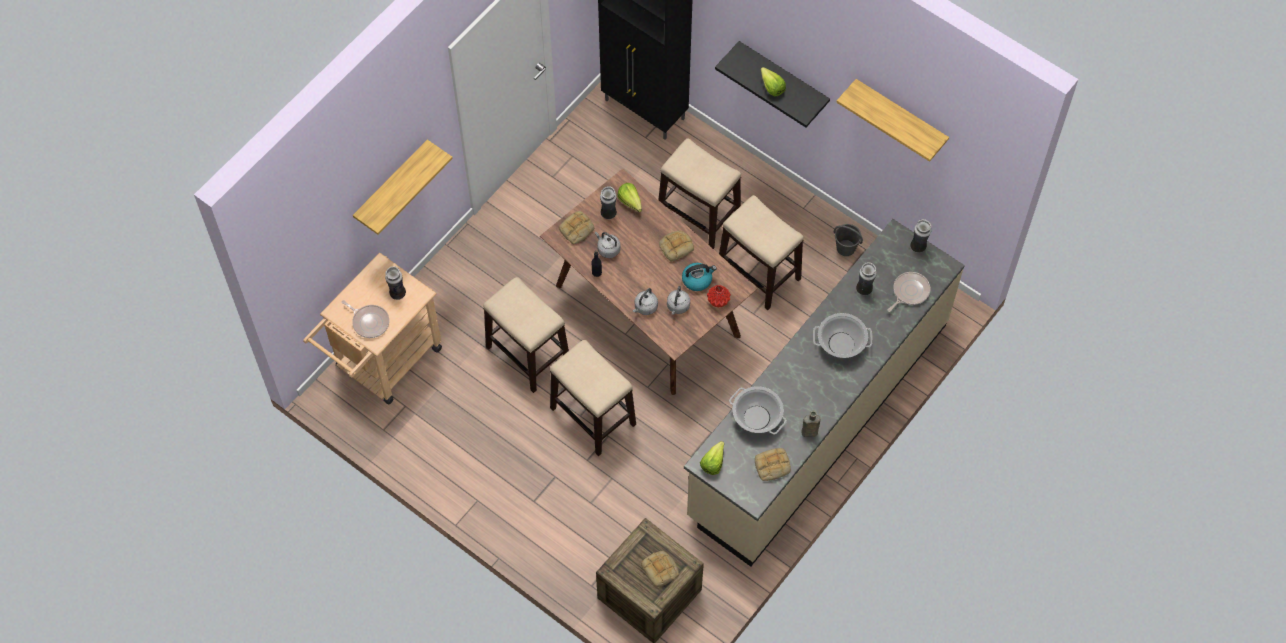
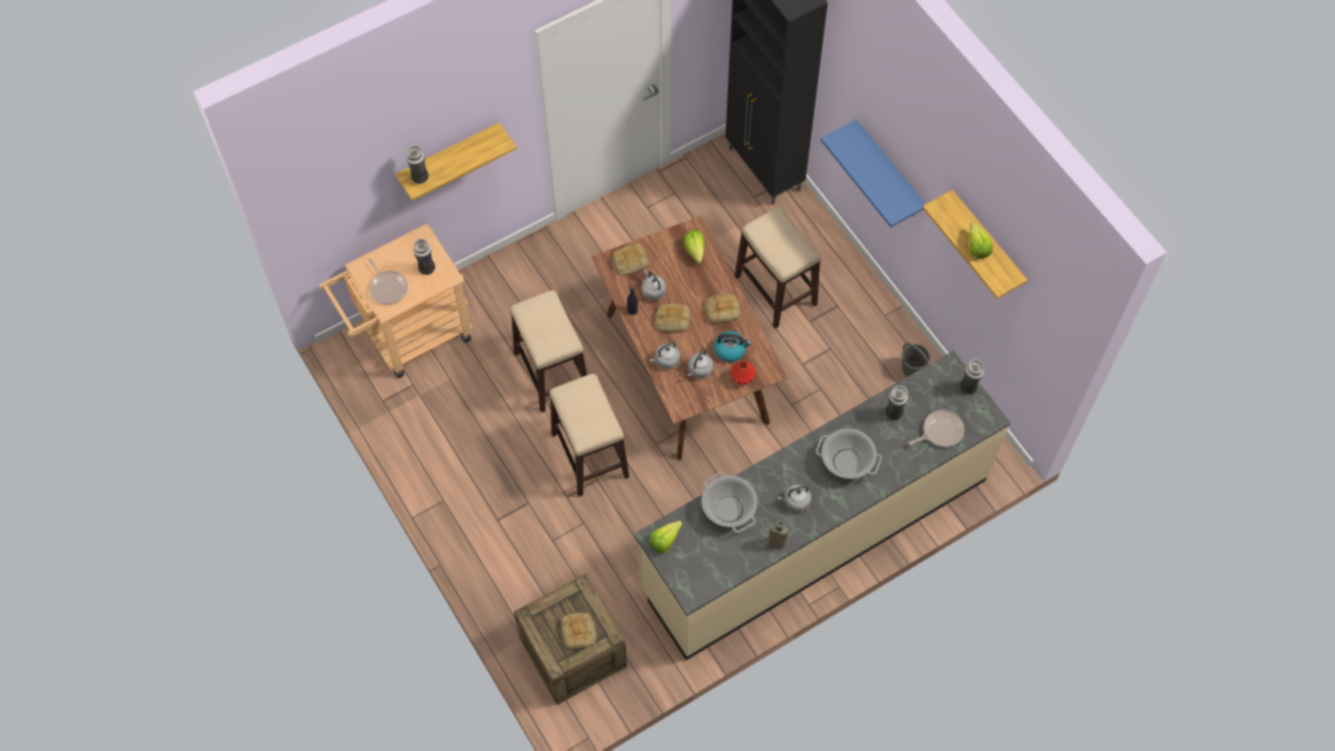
camera: 20 degrees right, 0 degrees up
vase [600,186,617,220] -> vase moved to [406,145,429,184]
black shelf [715,41,830,127] -> blue shelf [821,119,926,227]
stool [719,195,804,310] -> none
bread [755,448,791,481] -> bread moved to [655,304,690,332]
lettuce [761,67,786,97] -> lettuce moved to [969,222,993,259]
none -> grey kettle [777,484,811,512]

